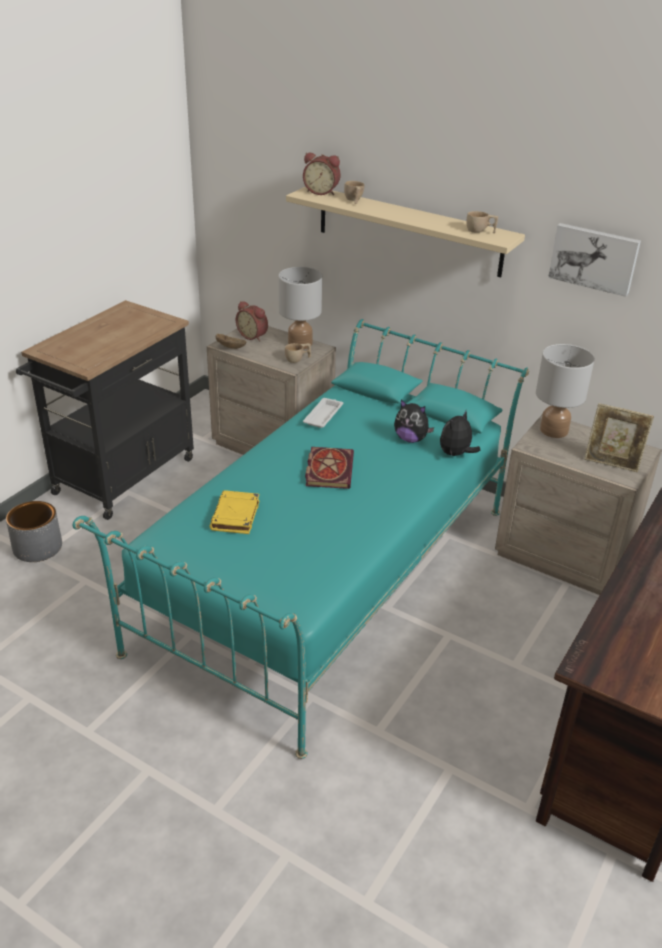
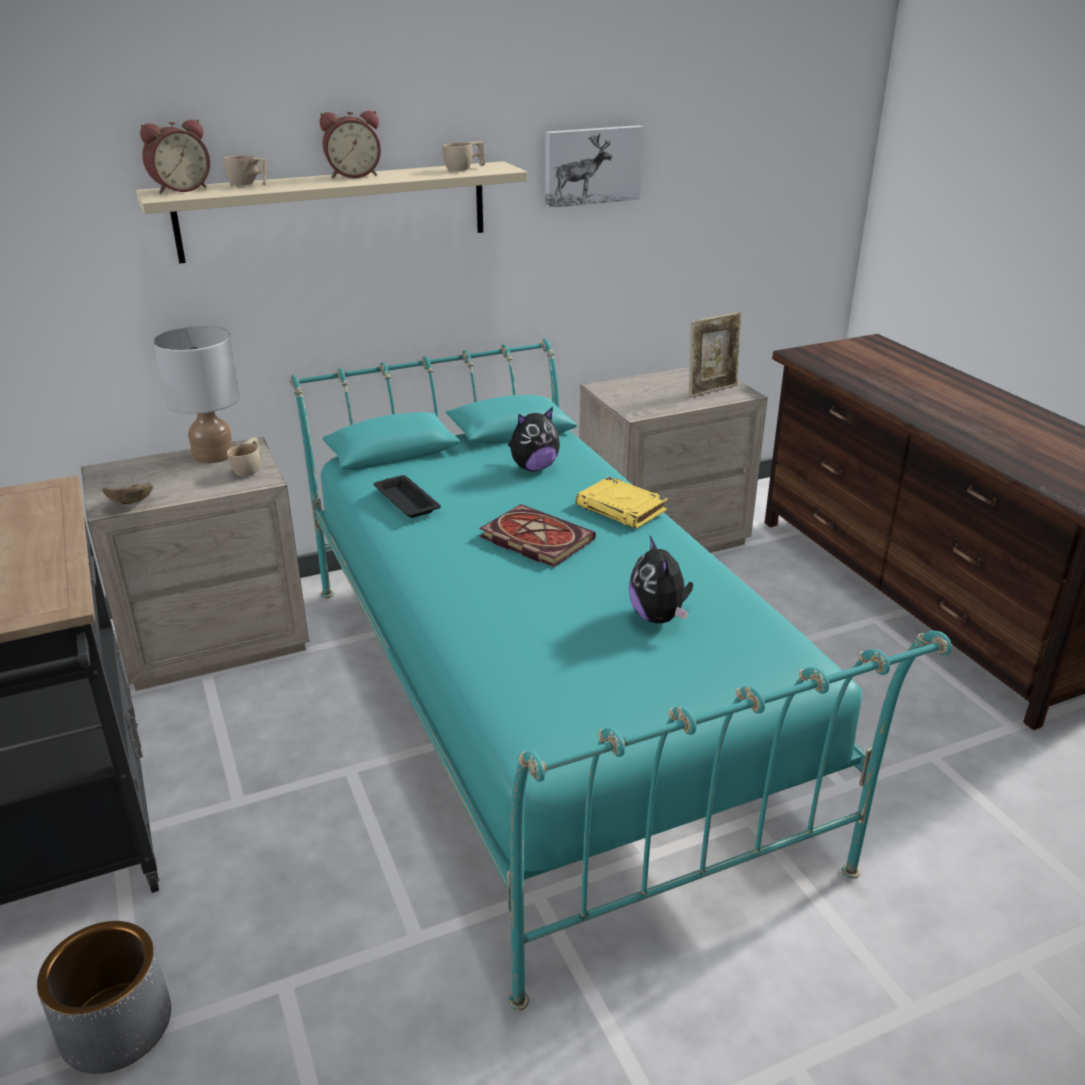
camera: 55 degrees left, 5 degrees down
yellow book [210,490,260,534] -> yellow book moved to [576,477,668,529]
alarm clock [236,301,268,341] -> alarm clock moved to [320,111,381,178]
white tray [303,398,343,428] -> black tray [374,475,441,518]
plush toy [440,411,480,456] -> plush toy moved to [629,536,693,623]
grey table lamp [536,344,595,438] -> none

